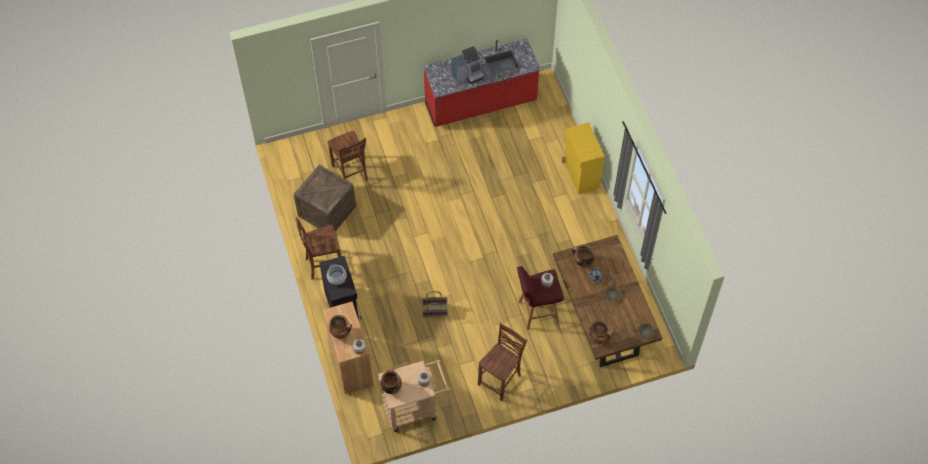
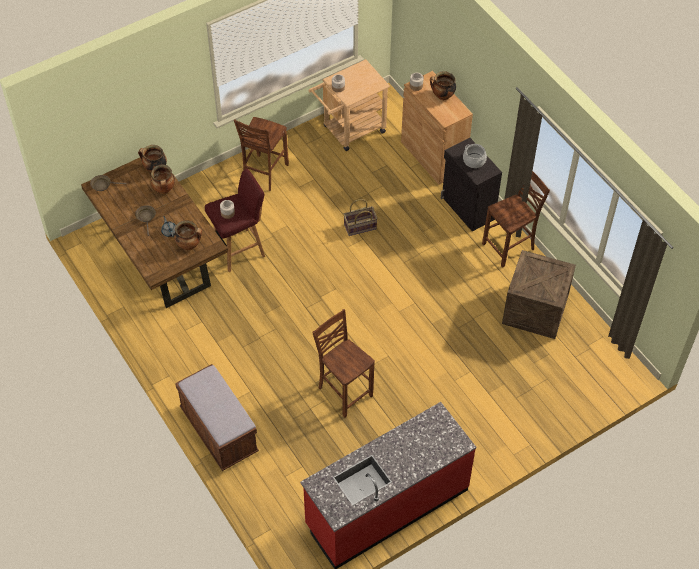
camera: 165 degrees right, 5 degrees down
brown chair [327,131,368,181] -> brown chair moved to [312,309,375,418]
cooking pot [381,368,402,394] -> cooking pot moved to [150,164,175,194]
coffee machine [451,46,484,84] -> none
yellow cabinet [562,122,604,194] -> brown bench [175,364,259,471]

